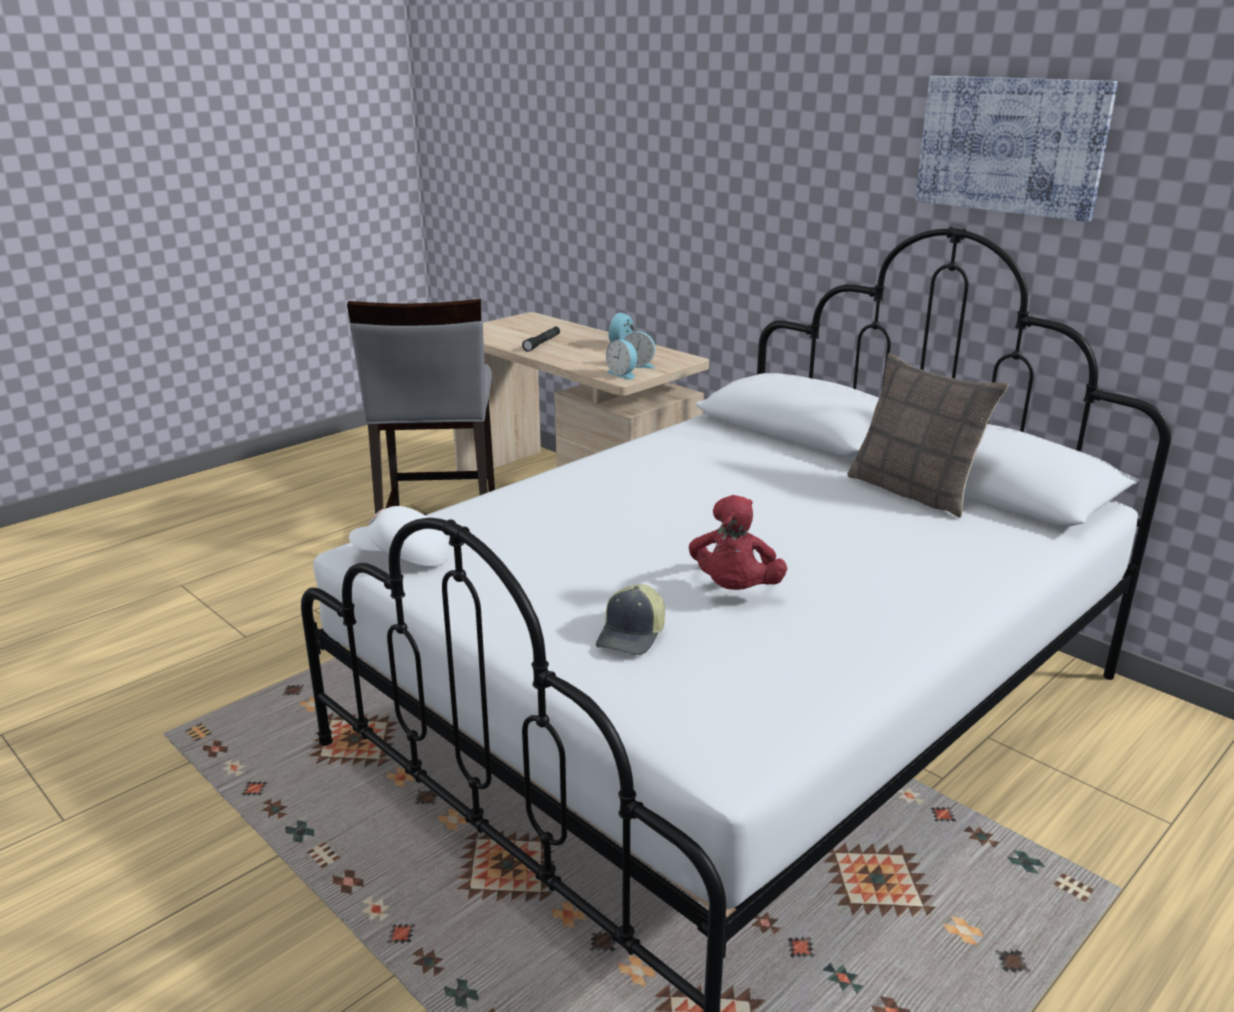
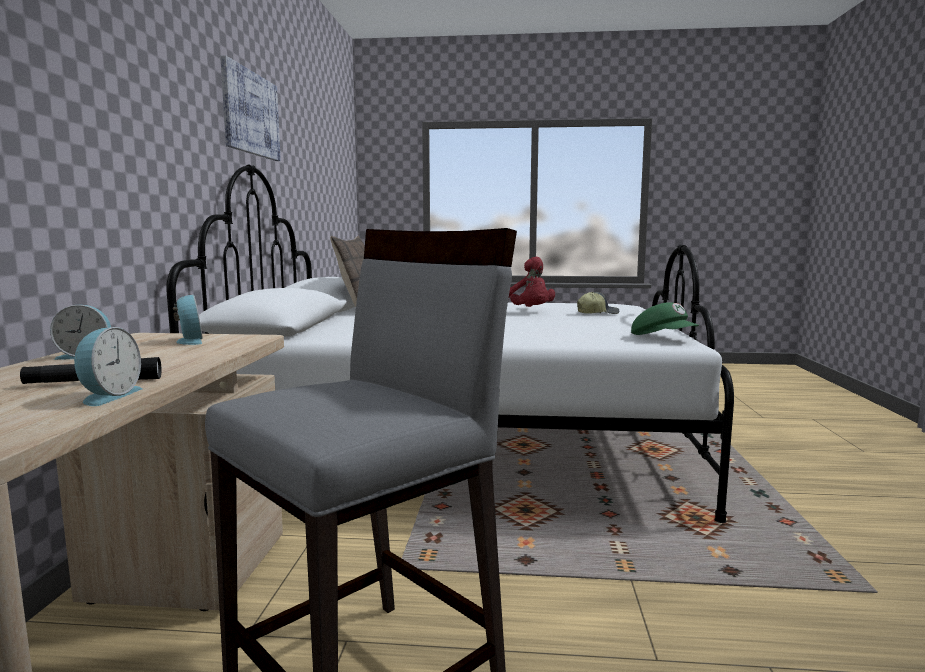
camera: 130 degrees left, 15 degrees down
white cap [349,506,449,567] -> green cap [631,302,699,335]
alarm clock [606,339,637,380] -> alarm clock moved to [74,327,143,406]
red plush toy [689,495,787,590] -> red plush toy turned 90 degrees clockwise [508,257,555,307]

